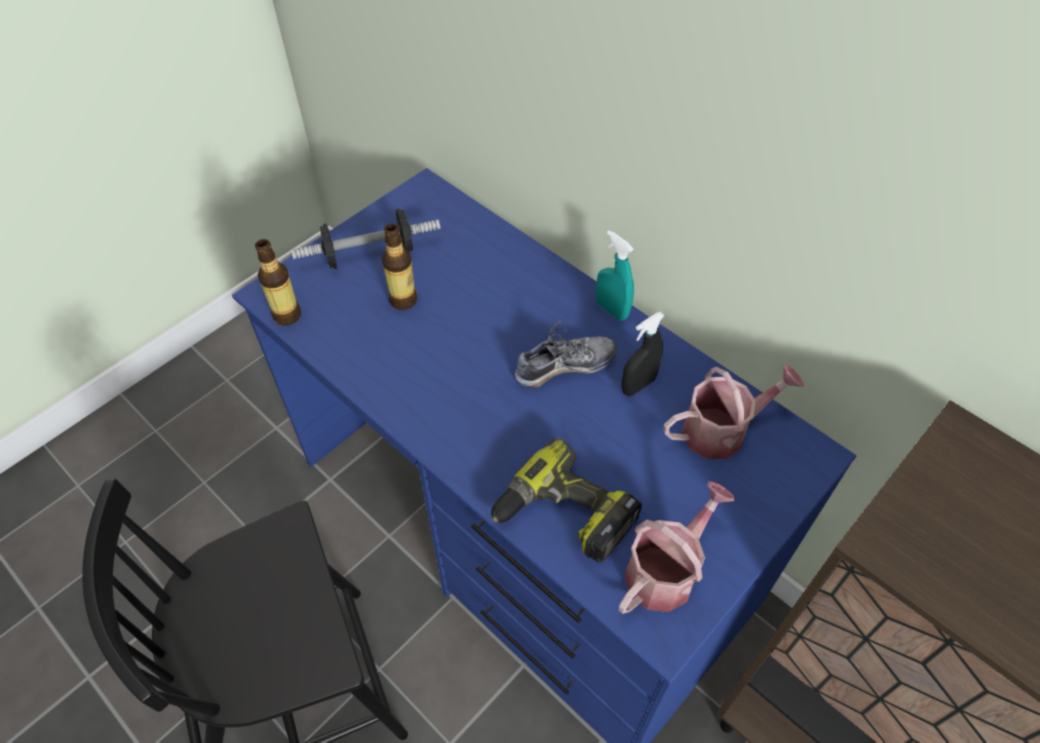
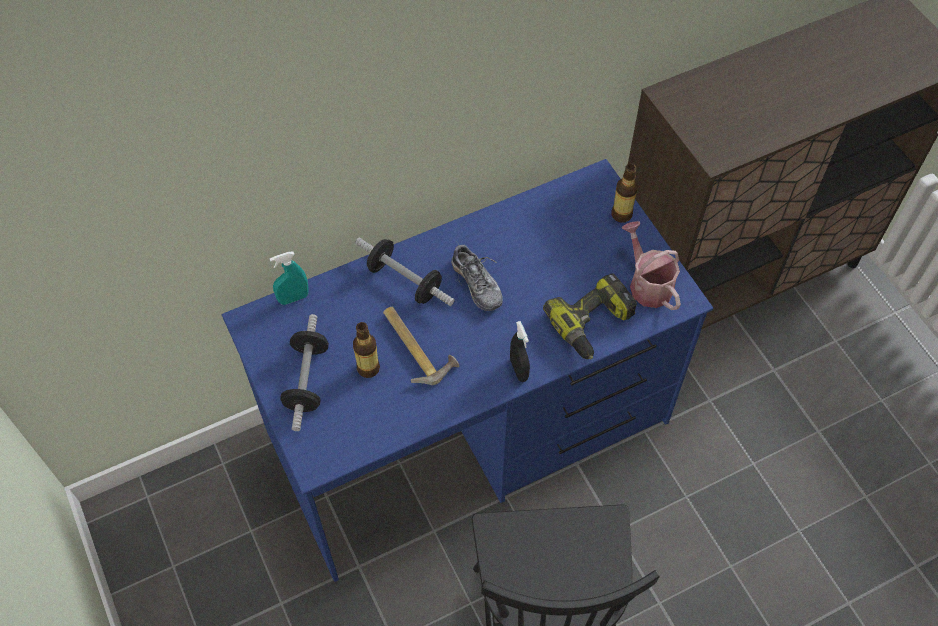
camera: 70 degrees left, 5 degrees up
bottle [255,239,301,326] -> bottle moved to [612,163,638,223]
shoe [515,321,617,387] -> shoe turned 150 degrees clockwise [451,242,503,311]
turquoise spray bottle [596,230,634,321] -> turquoise spray bottle moved to [270,252,309,305]
black spray bottle [621,312,665,396] -> black spray bottle moved to [510,321,530,382]
watering can [663,364,804,459] -> none
none -> dumbbell [355,237,455,306]
none -> hammer [383,307,459,385]

